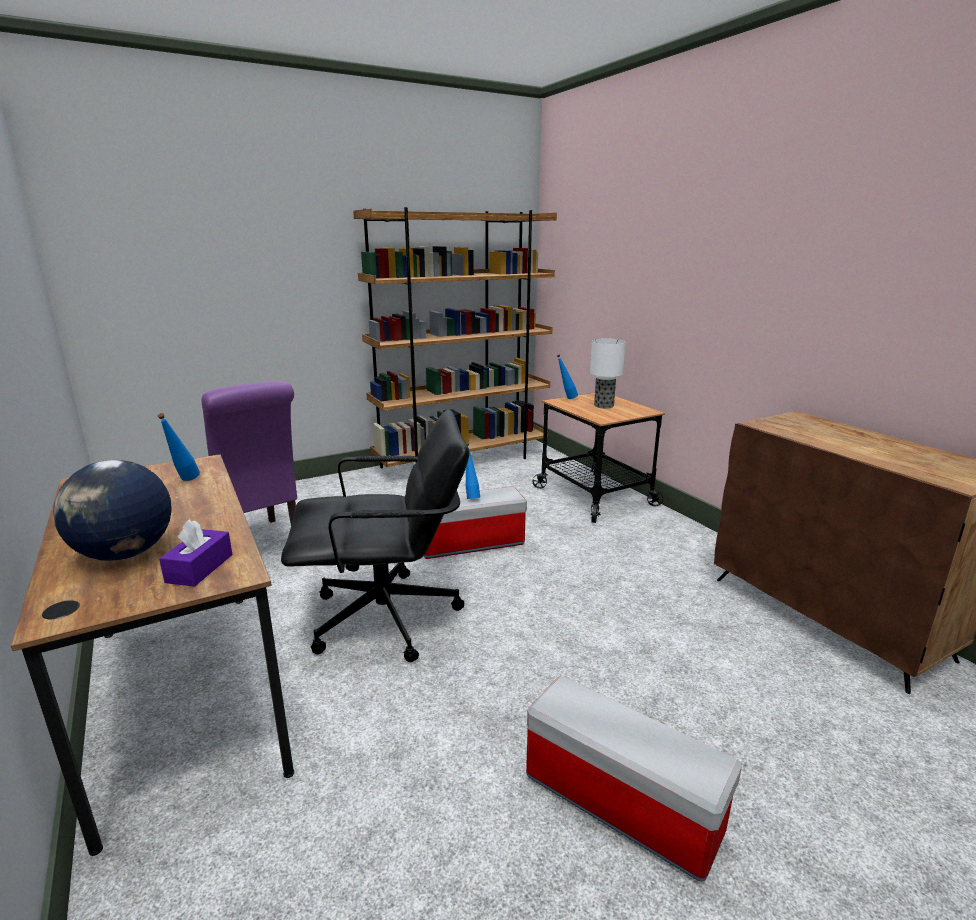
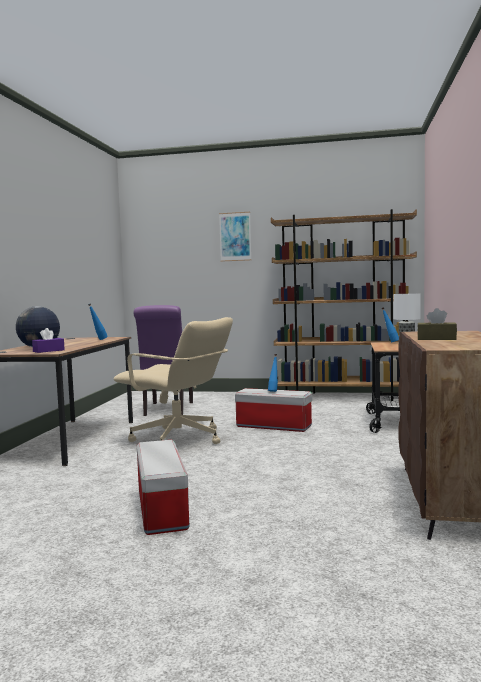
camera: 40 degrees right, 15 degrees down
black office chair [281,410,470,662] -> beige office chair [113,317,233,444]
none -> picture [219,212,251,262]
none -> brown tissue box [417,308,457,340]

